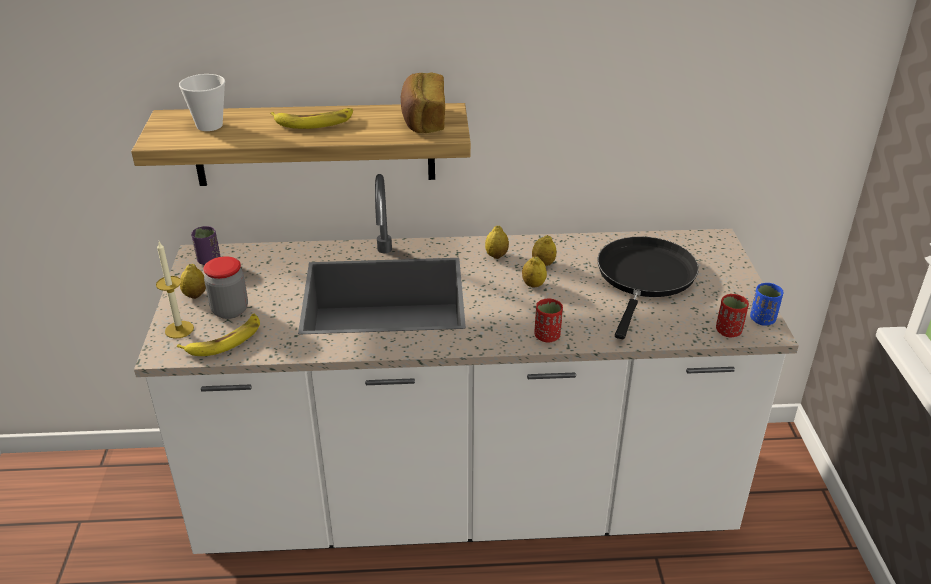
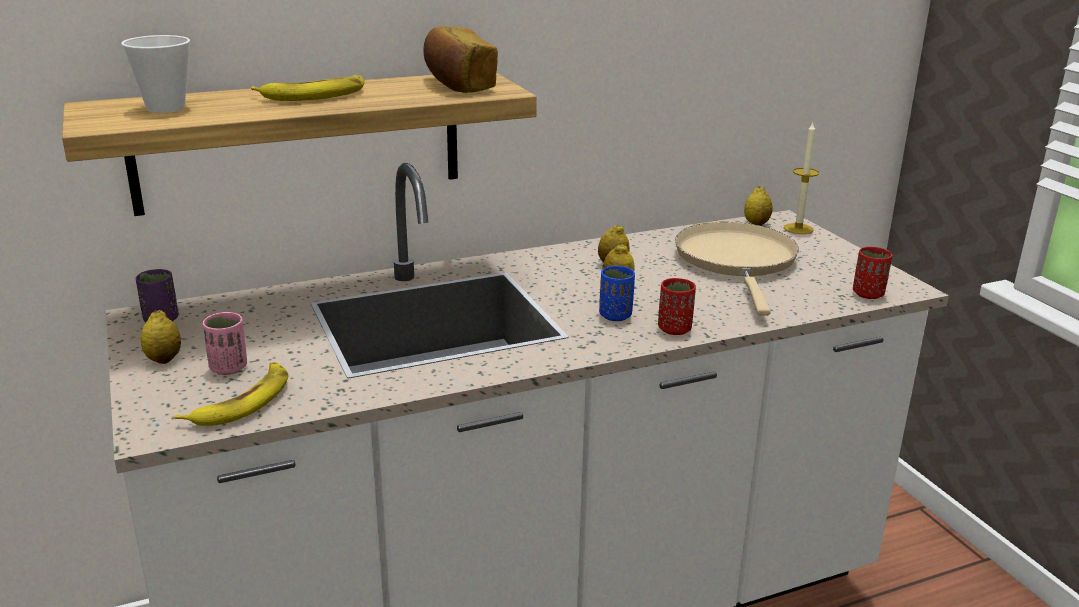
camera: 20 degrees left, 10 degrees down
candle [156,242,194,339] -> candle moved to [784,123,819,234]
jar [203,256,248,319] -> pink cup [203,312,247,375]
lemon [485,226,509,259] -> lemon moved to [744,187,772,226]
black frying pan [598,236,699,339] -> beige frying pan [675,222,799,316]
blue cup [750,283,783,326] -> blue cup moved to [599,266,635,321]

